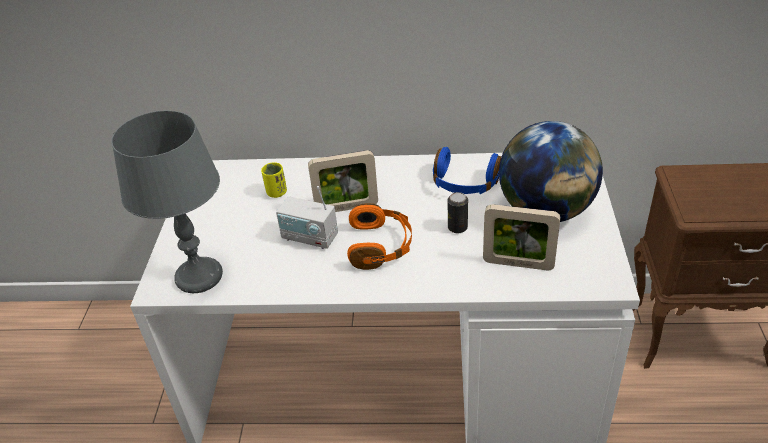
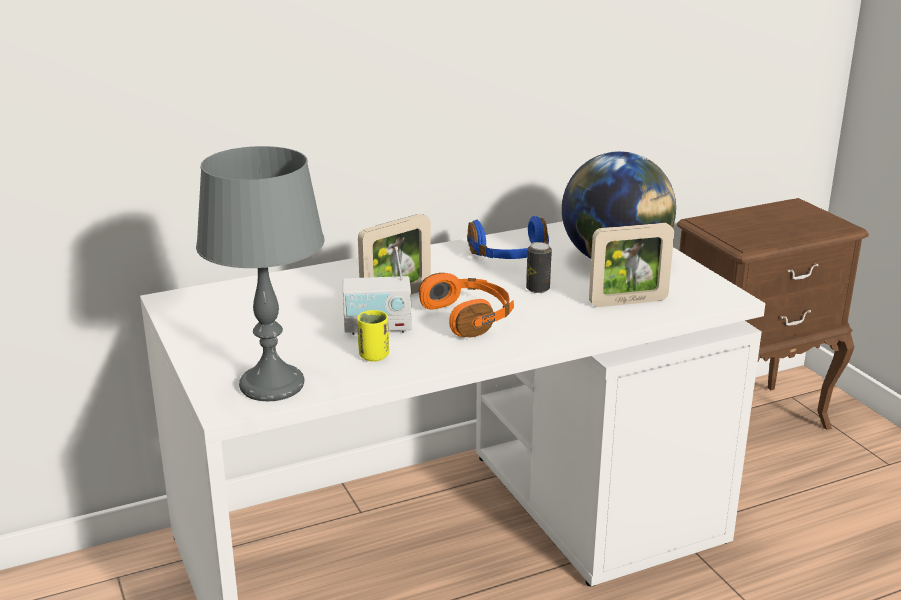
camera: 30 degrees left, 15 degrees down
yellow cup [261,162,287,198] -> yellow cup moved to [357,310,389,362]

